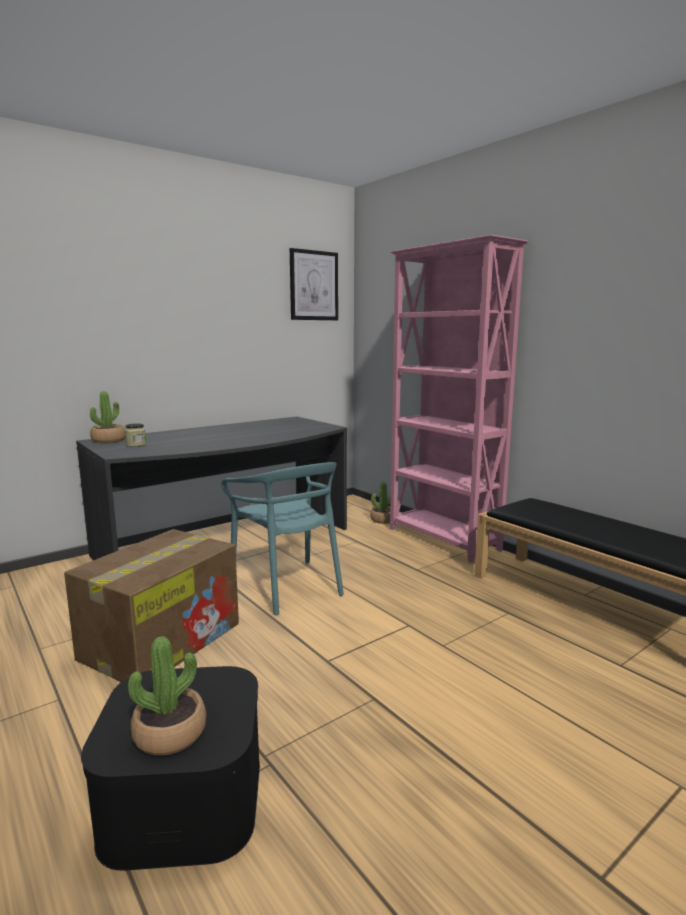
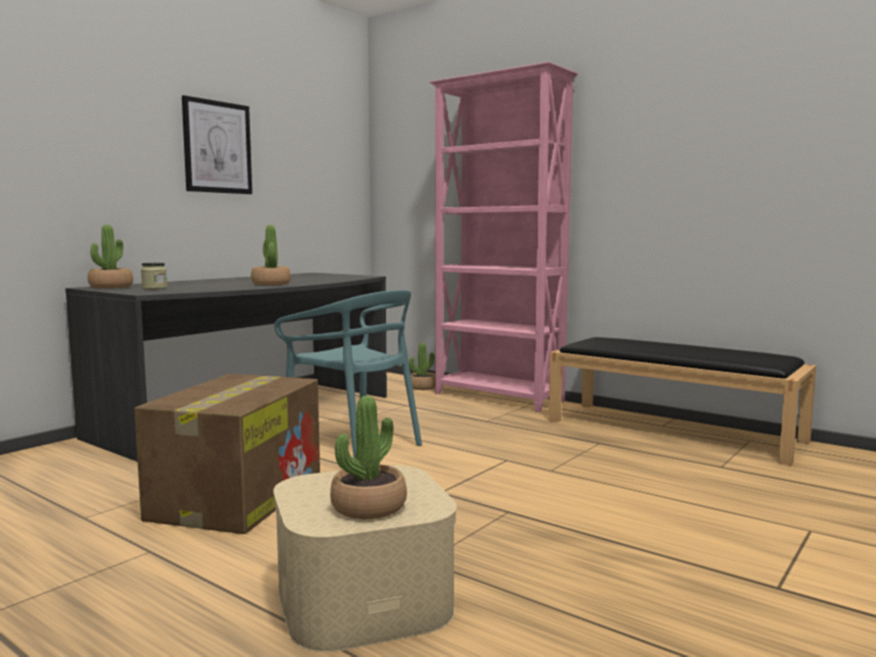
camera: 15 degrees left, 5 degrees down
black storage box [81,666,260,871] -> beige storage box [273,465,457,652]
picture [290,248,338,320] -> picture moved to [182,95,252,194]
none -> potted plant [251,225,291,285]

